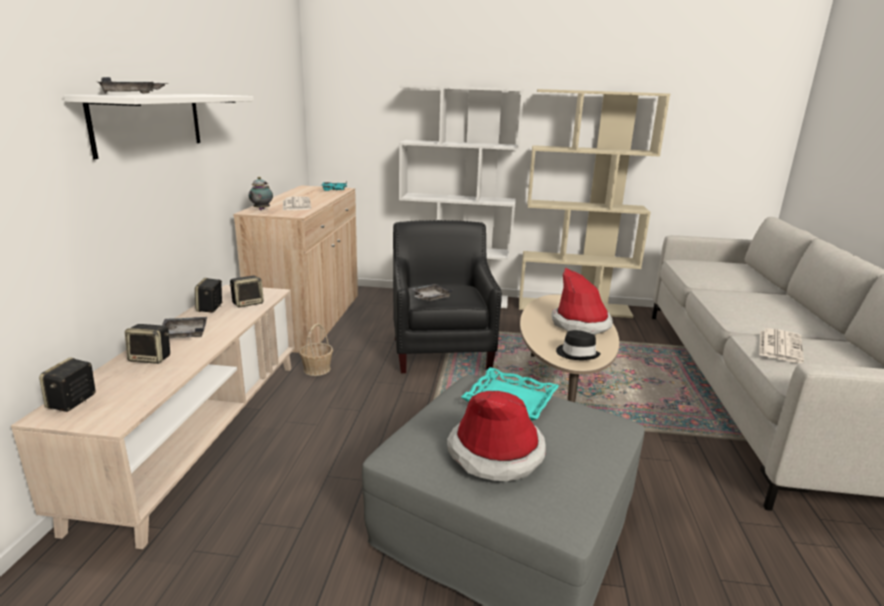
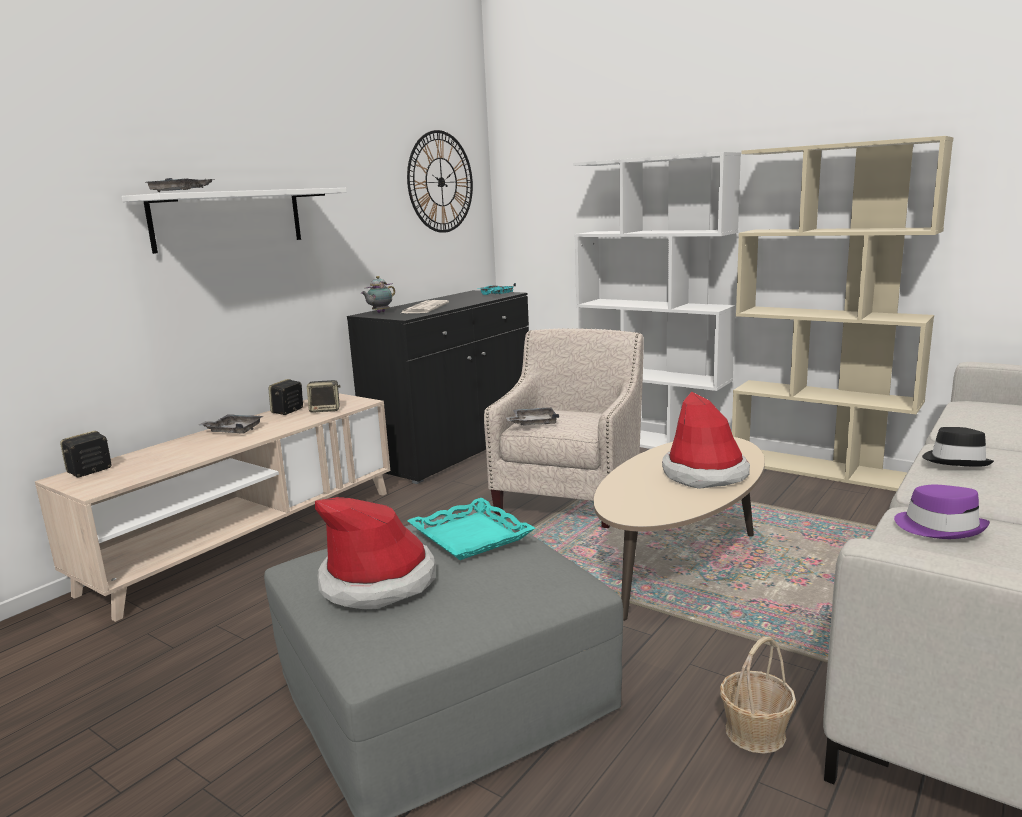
camera: 30 degrees right, 5 degrees down
speaker [125,324,170,364] -> none
beige cabinet [233,185,358,353] -> black cabinet [347,290,529,484]
basket [299,323,333,376] -> basket moved to [720,636,796,754]
black armchair [393,220,502,373] -> beige armchair [484,328,644,528]
black hat [556,330,601,360] -> black hat moved to [922,427,994,467]
newspaper [759,328,804,363] -> purple hat [894,485,990,539]
none -> wall clock [407,130,473,233]

